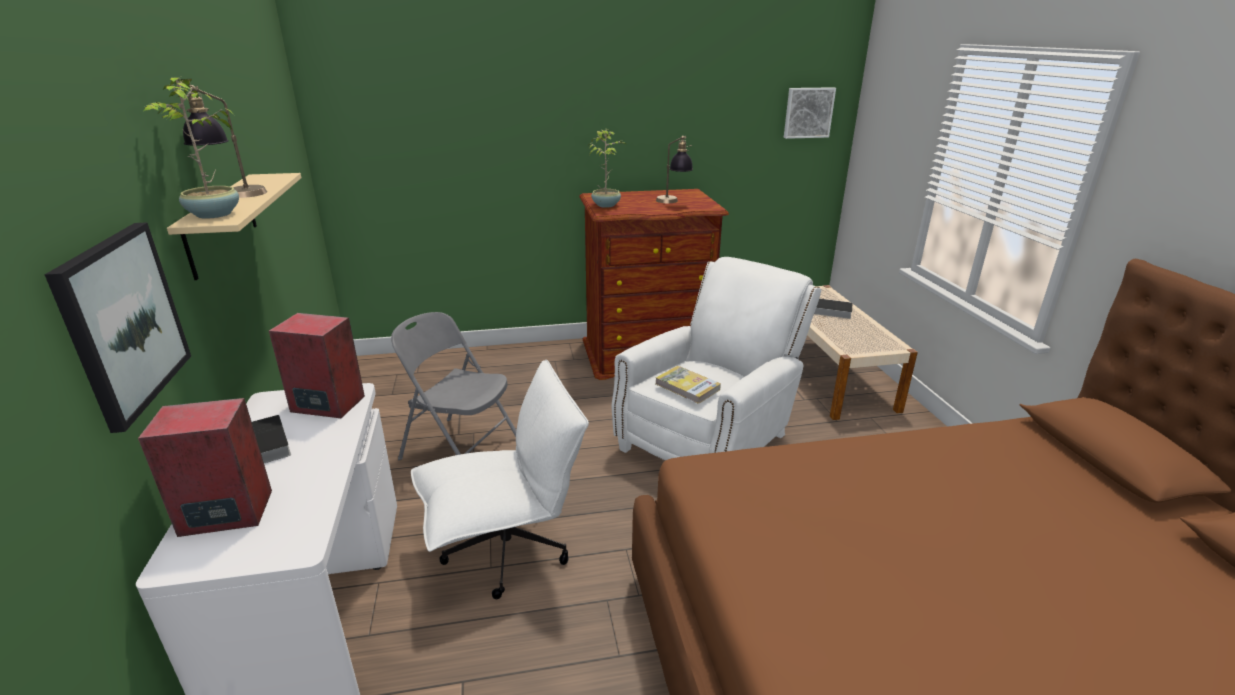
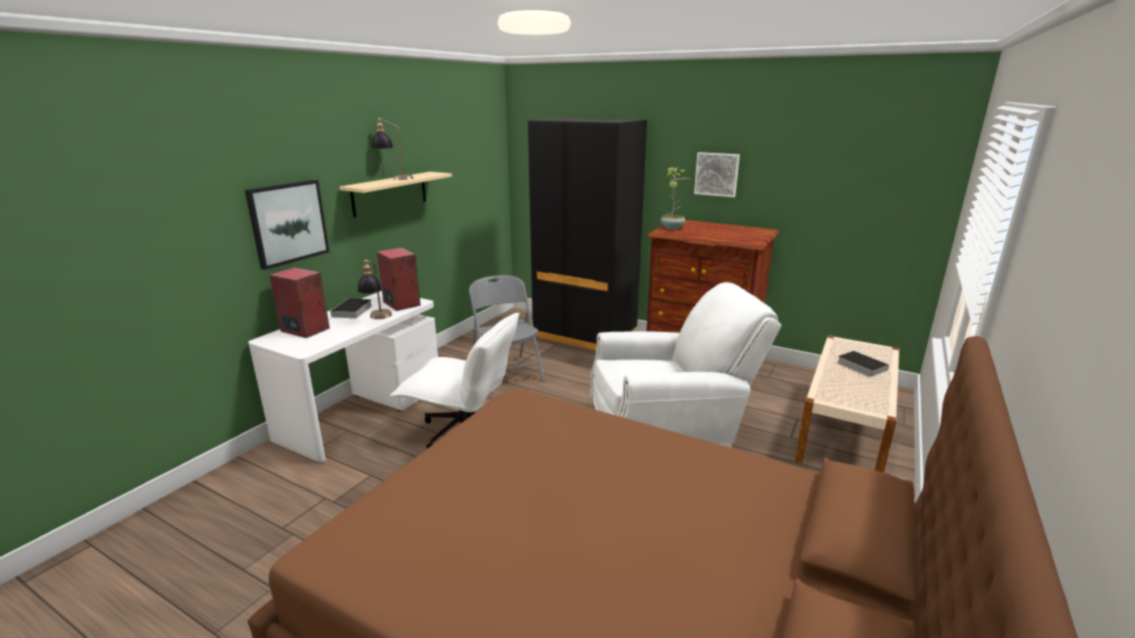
camera: 40 degrees right, 5 degrees down
potted plant [144,76,239,219] -> none
table lamp [656,136,693,203] -> table lamp moved to [358,260,392,319]
book [656,366,721,404] -> none
picture [784,87,836,139] -> picture moved to [694,152,740,197]
none -> black wardrobe [528,118,647,351]

